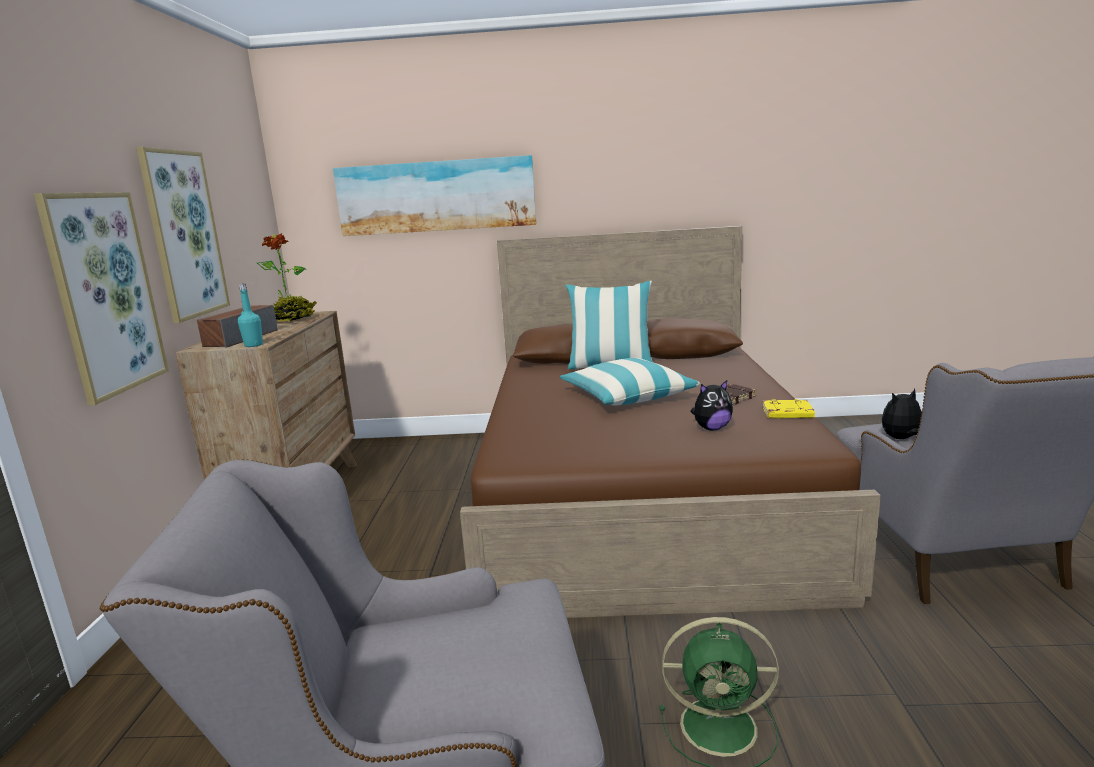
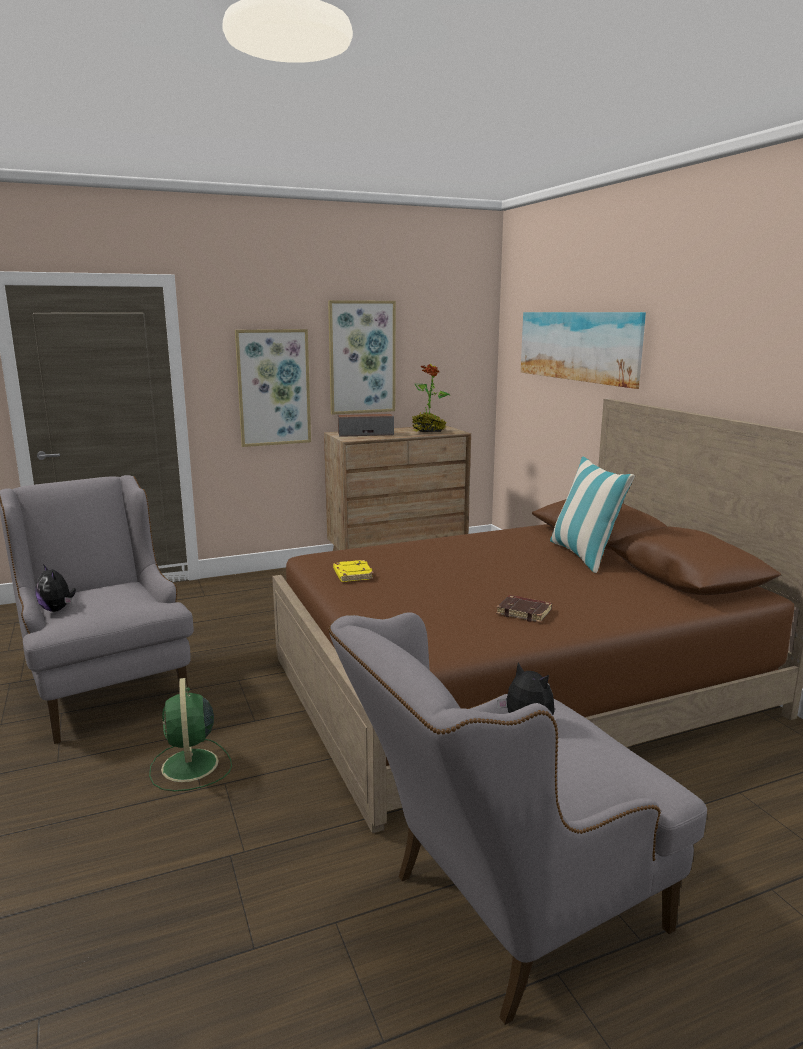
camera: 65 degrees right, 0 degrees up
turquoise bottle [238,284,263,347] -> none
pillow [560,358,700,405] -> none
plush toy [690,380,733,430] -> plush toy moved to [36,564,76,612]
yellow book [762,399,815,419] -> yellow book moved to [333,560,373,582]

